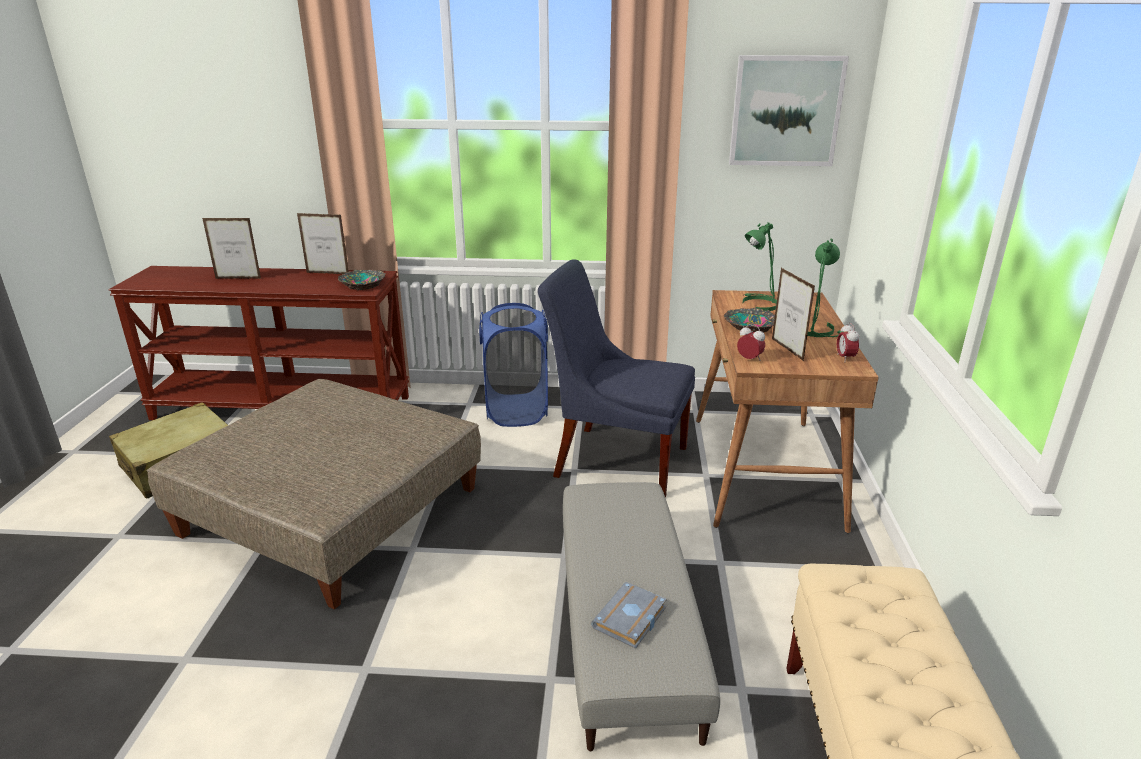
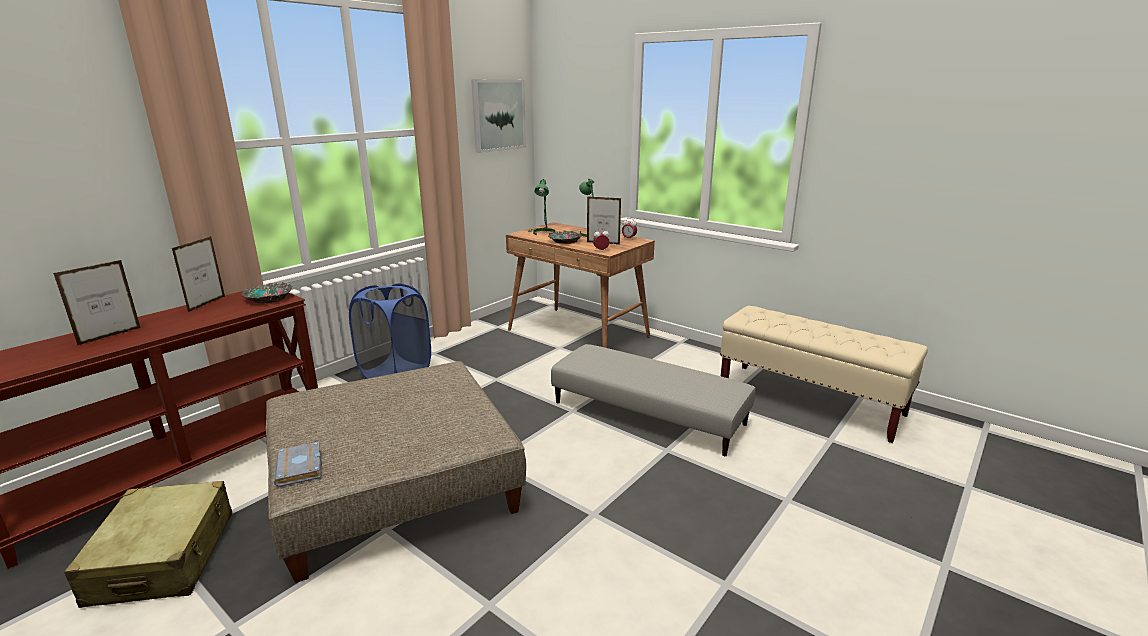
camera: 55 degrees left, 5 degrees down
picture frame [297,213,349,274] -> picture frame turned 150 degrees clockwise [172,236,225,312]
blue chair [538,259,695,497] -> none
grey book [591,582,667,649] -> grey book moved to [274,442,322,487]

